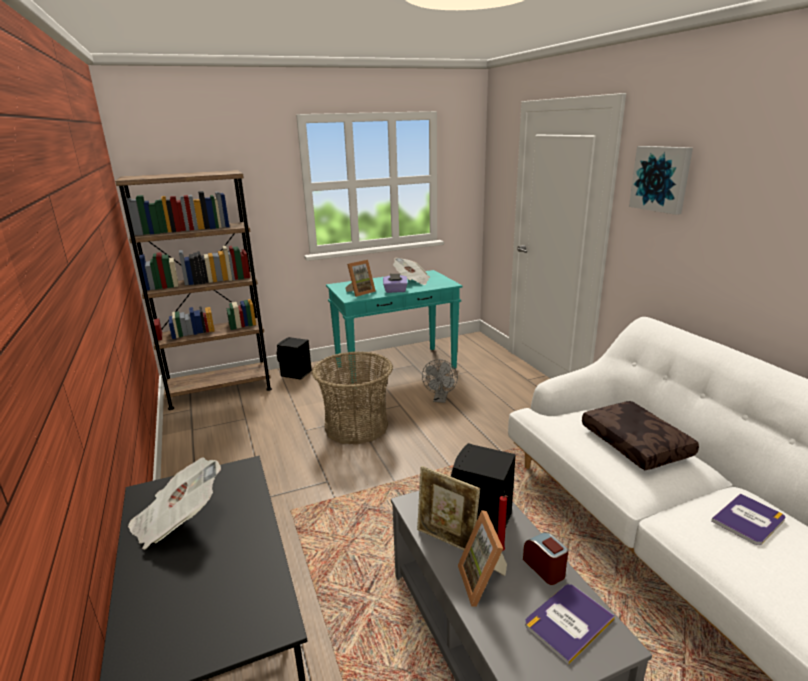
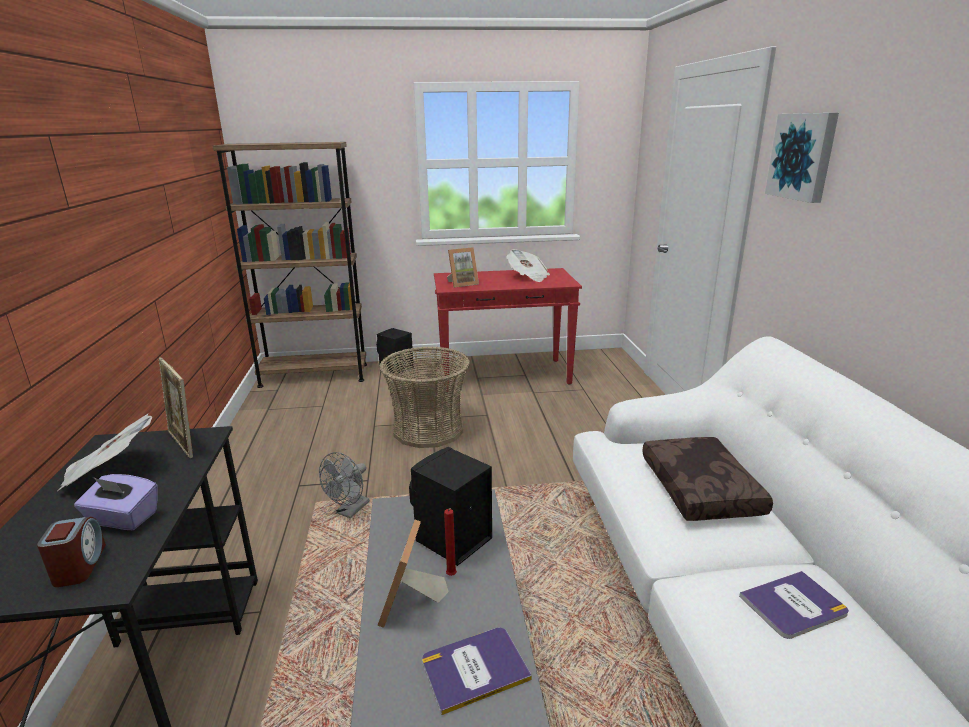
camera: 15 degrees right, 0 degrees up
turquoise console table [326,270,463,383] -> red console table [434,268,582,392]
purple tissue box [383,274,407,293] -> purple tissue box moved to [74,474,158,530]
picture frame [417,466,480,550] -> picture frame moved to [158,357,193,458]
grey fan [422,359,458,403] -> grey fan moved to [319,452,370,518]
alarm clock [523,532,568,585] -> alarm clock moved to [37,517,106,587]

